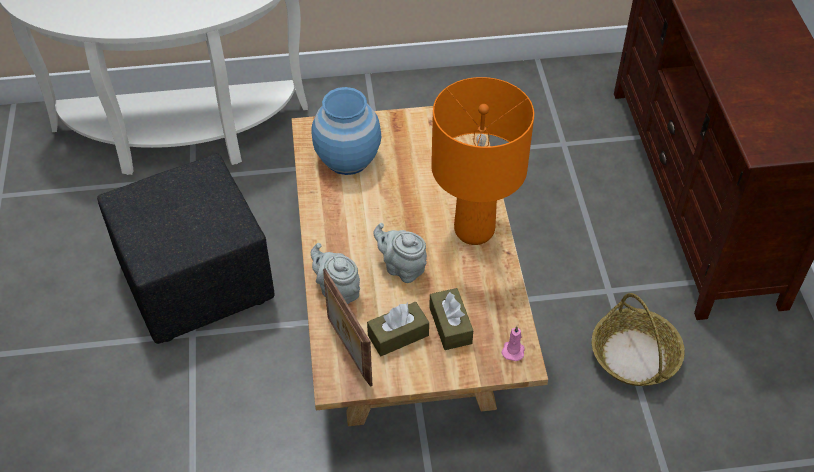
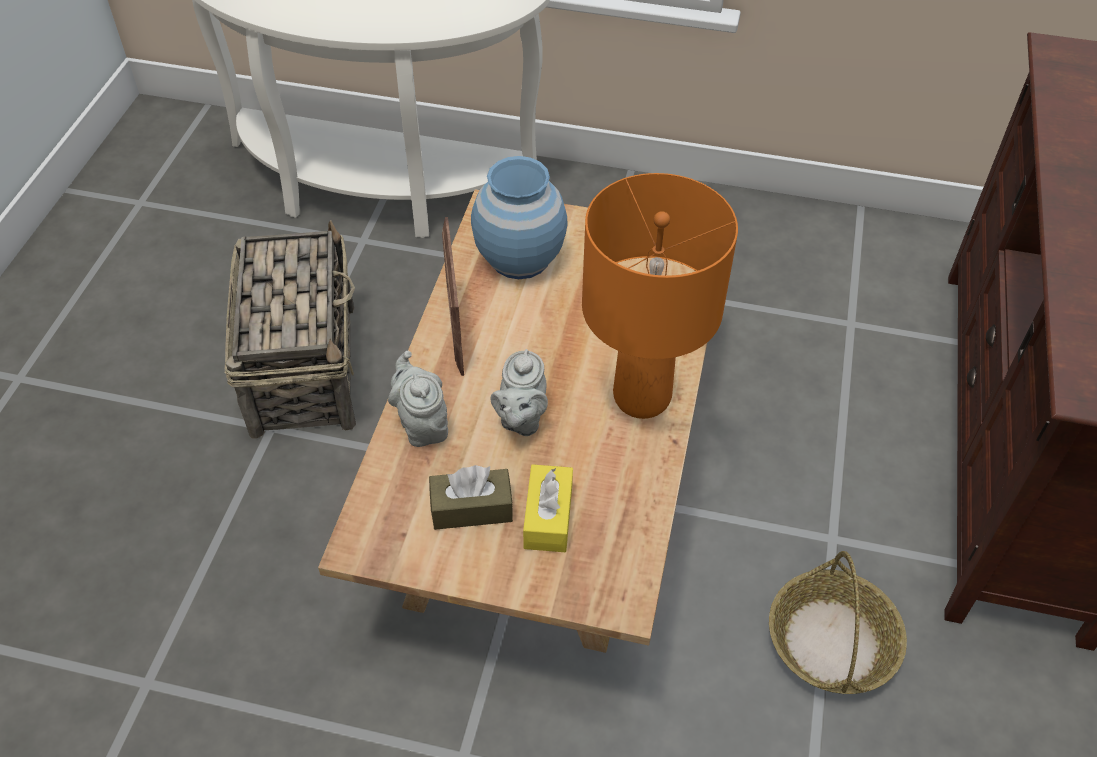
camera: 20 degrees right, 0 degrees up
black ottoman [97,153,274,344] -> basket [225,220,356,439]
picture frame [323,269,373,387] -> picture frame moved to [442,217,464,376]
grey teapot [373,223,427,283] -> grey teapot turned 135 degrees counterclockwise [491,349,548,436]
brown tissue box [429,288,473,350] -> yellow tissue box [523,464,573,552]
pink candle [501,326,525,361] -> none

